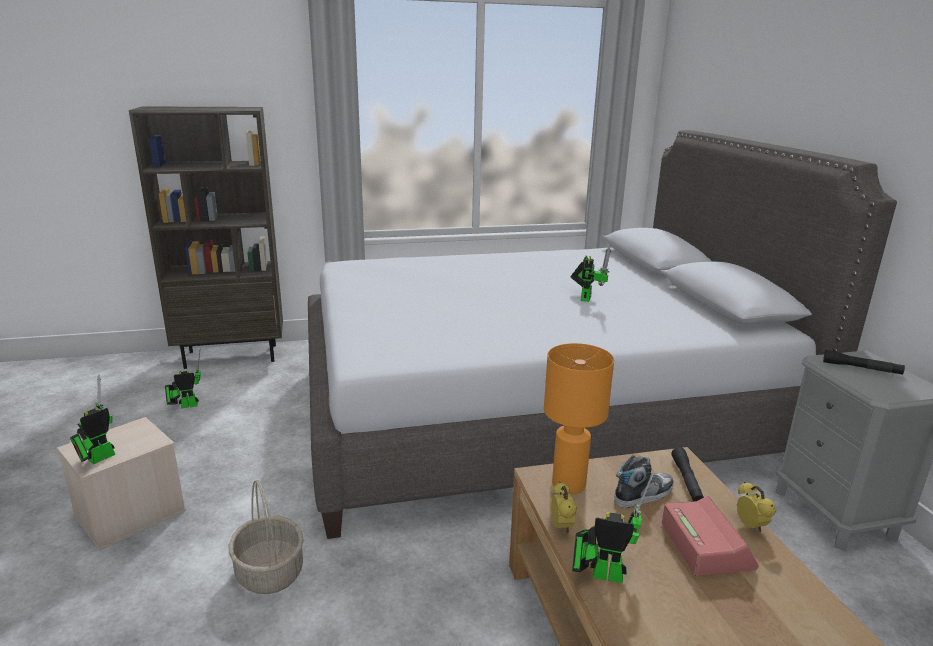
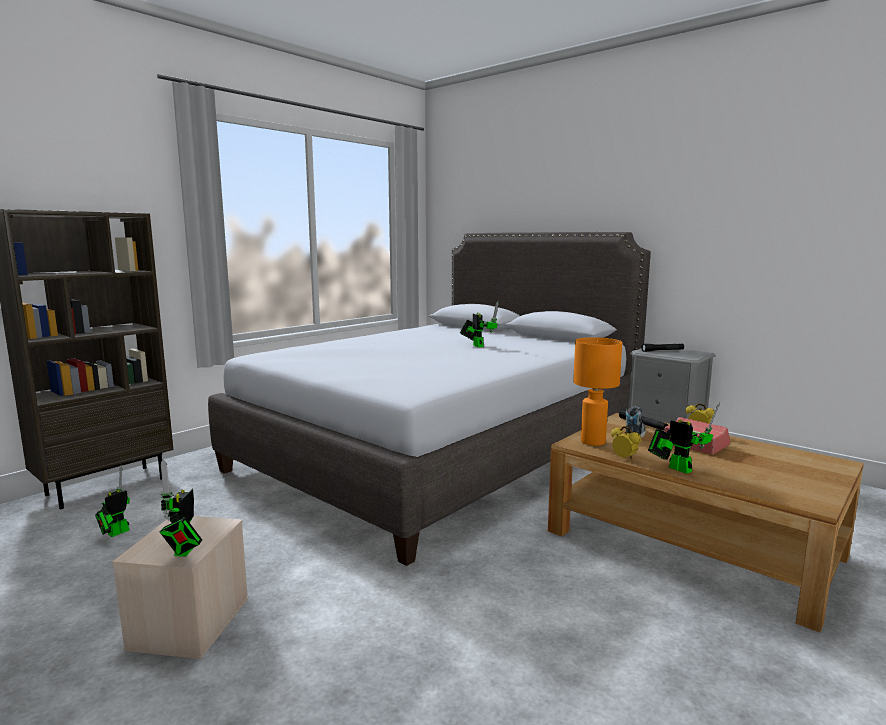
camera: 35 degrees left, 10 degrees down
basket [228,480,304,594] -> none
toy robot [572,474,653,583] -> toy robot turned 75 degrees clockwise [648,402,720,474]

